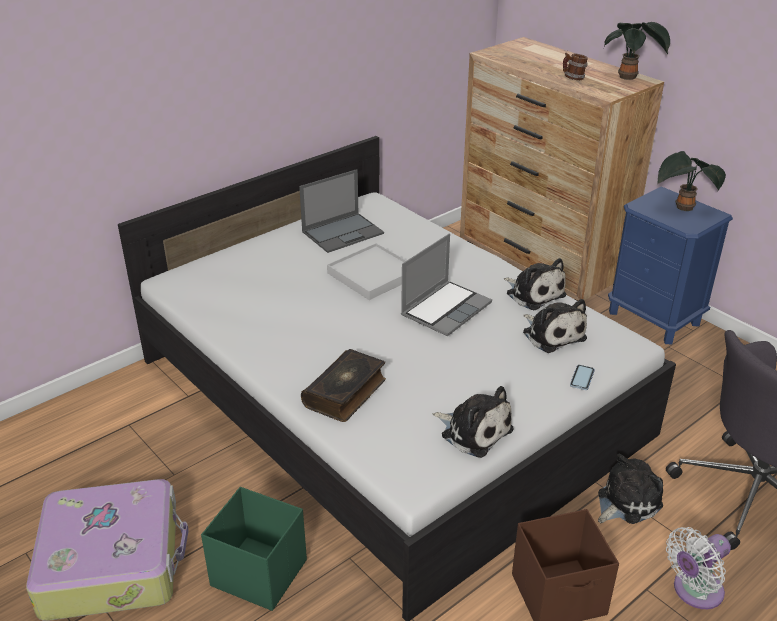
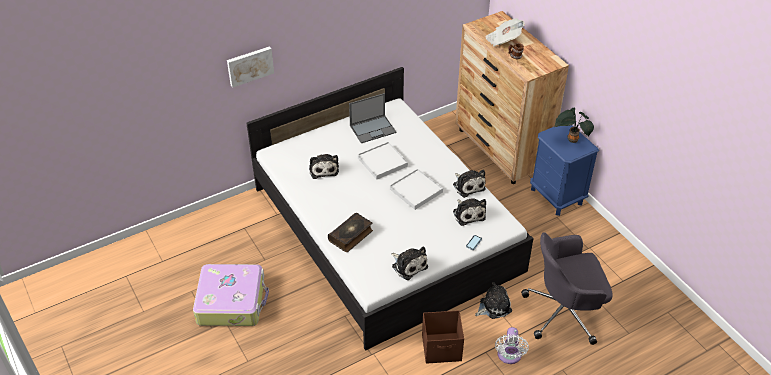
camera: 10 degrees right, 10 degrees up
green storage box [201,487,307,611] -> none
laptop [401,233,492,336] -> white tray [390,169,443,210]
potted plant [604,22,670,80] -> none
white fan [666,527,731,609] -> white fan turned 60 degrees counterclockwise [495,327,529,364]
none -> picture [227,46,274,88]
none -> plush toy [309,154,339,179]
none -> newspaper [485,18,525,47]

